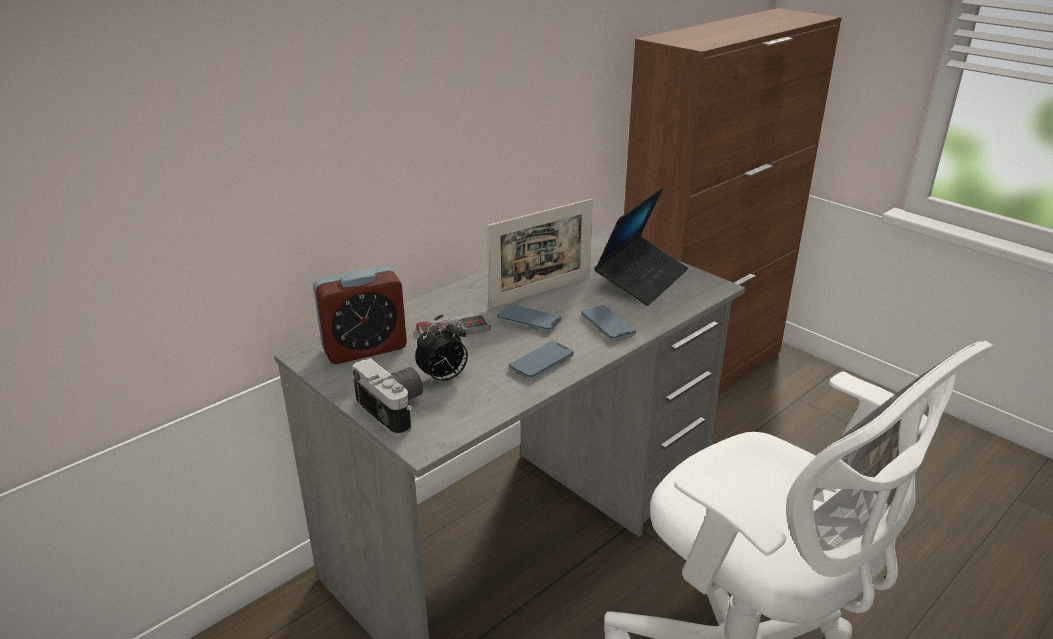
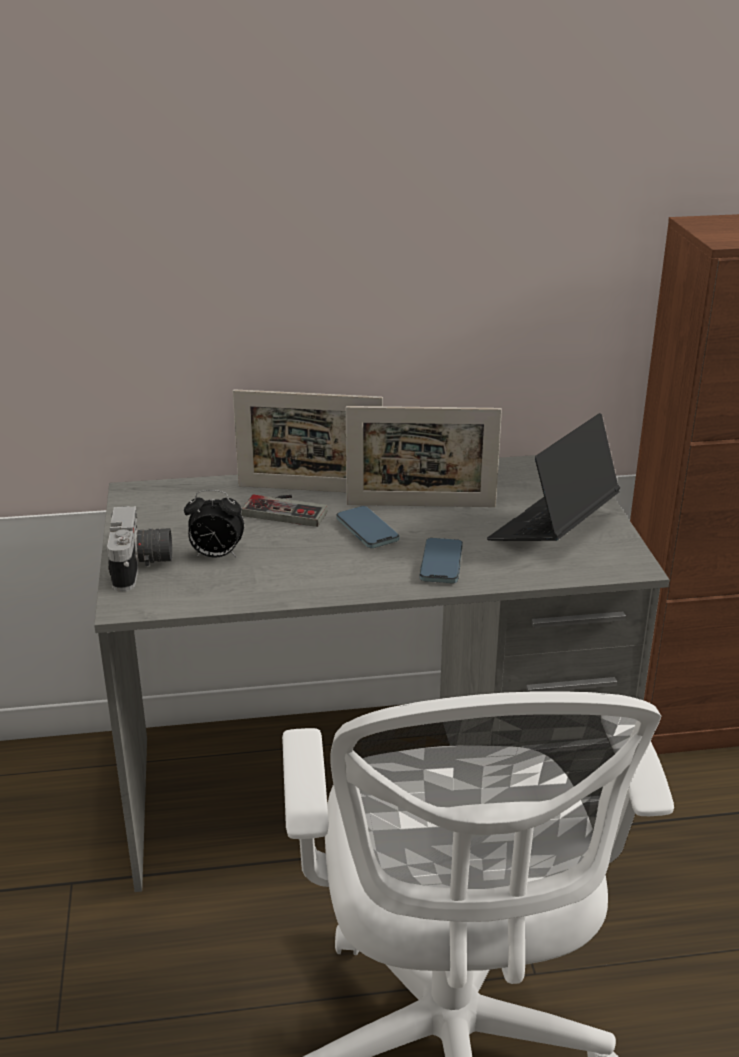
camera: 35 degrees right, 0 degrees up
alarm clock [313,266,407,364] -> none
phone [509,341,574,380] -> none
laptop [594,188,688,306] -> laptop turned 150 degrees clockwise [487,413,620,541]
none -> picture frame [233,389,383,492]

